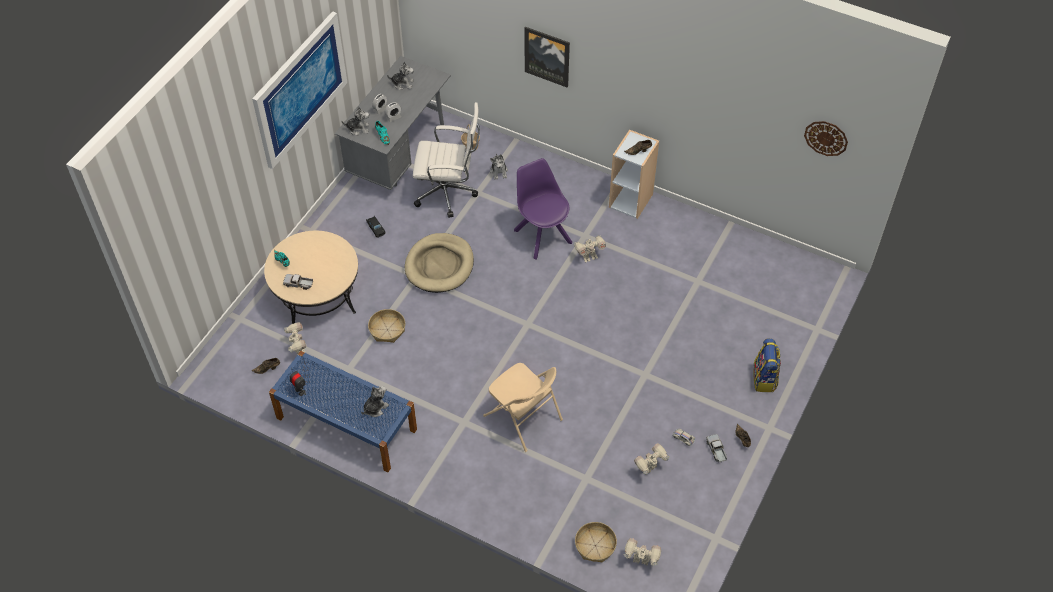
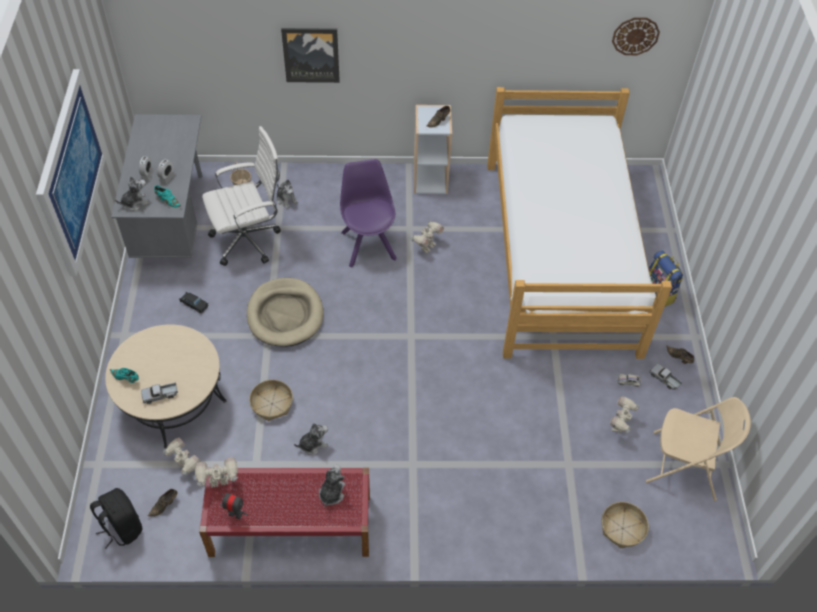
camera: 30 degrees left, 0 degrees up
blue bench [269,351,417,472] -> red bench [199,468,370,557]
plush toy [387,62,414,90] -> plush toy moved to [294,423,328,455]
beige chair [483,363,563,453] -> beige chair moved to [646,397,751,501]
purple chair [514,158,572,260] -> purple chair turned 45 degrees clockwise [340,159,397,268]
toy robot [623,538,661,566] -> toy robot moved to [195,457,238,488]
none -> black backpack [90,488,142,549]
none -> bed [487,87,672,359]

